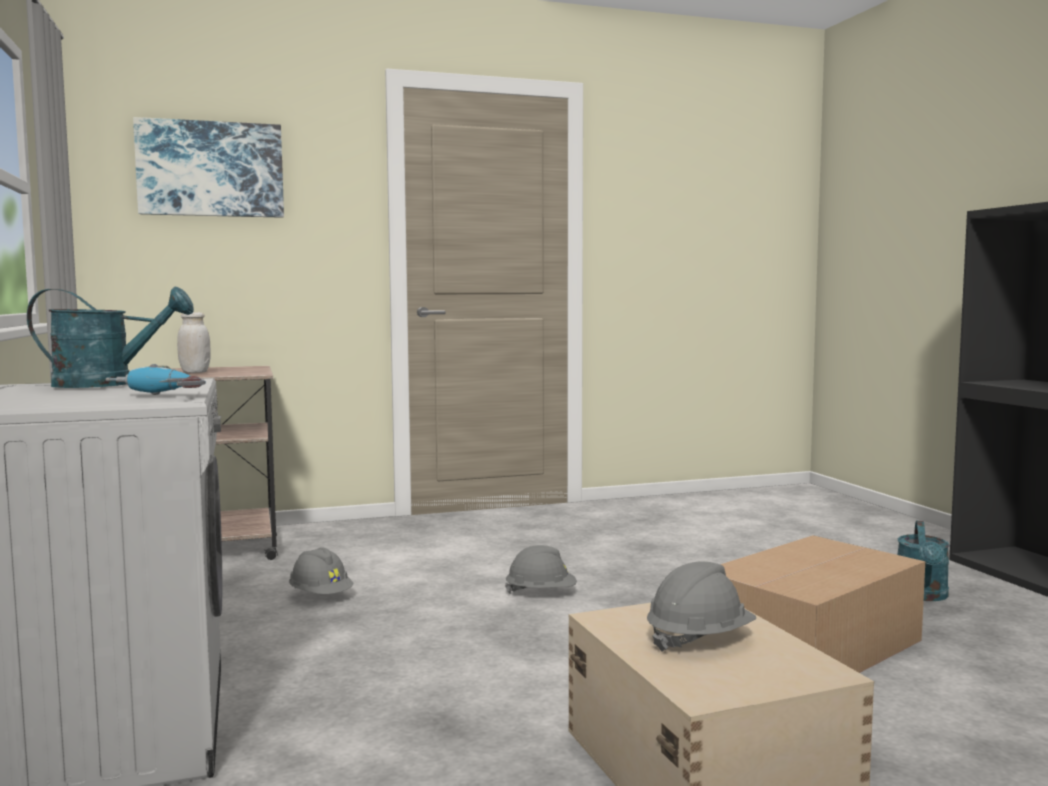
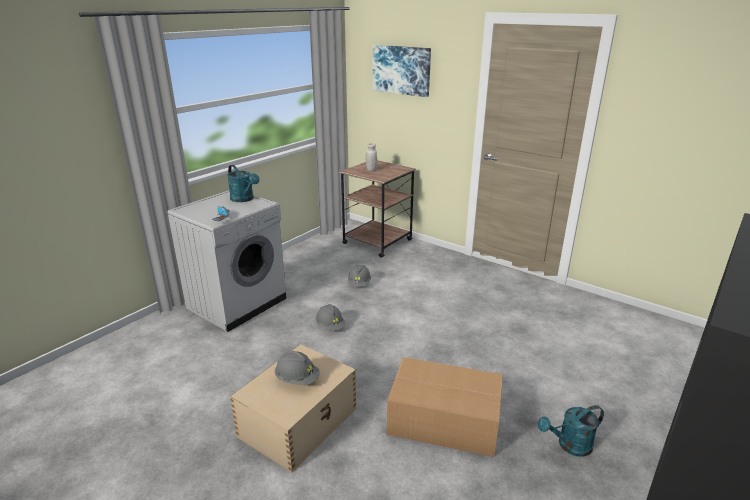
camera: 55 degrees right, 20 degrees up
grey hard hat [505,545,577,594] -> grey hard hat moved to [316,304,345,331]

